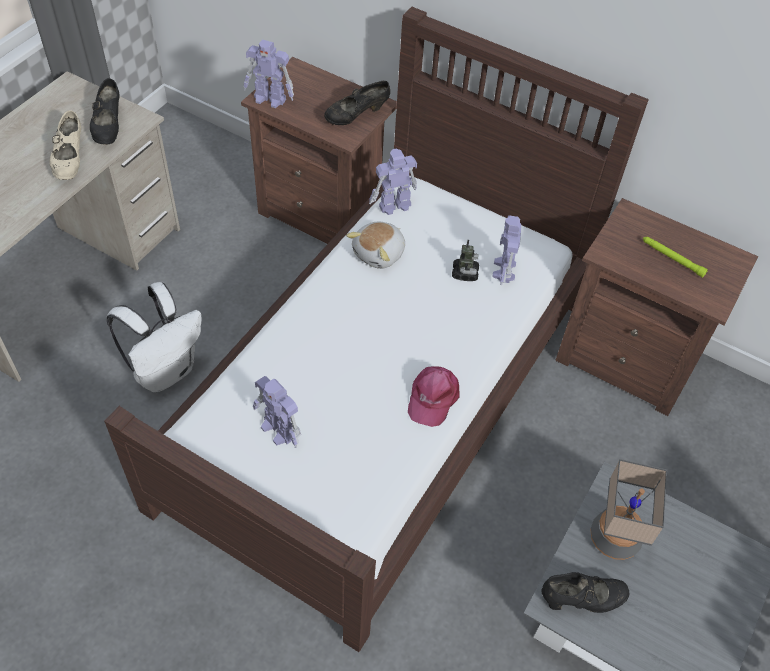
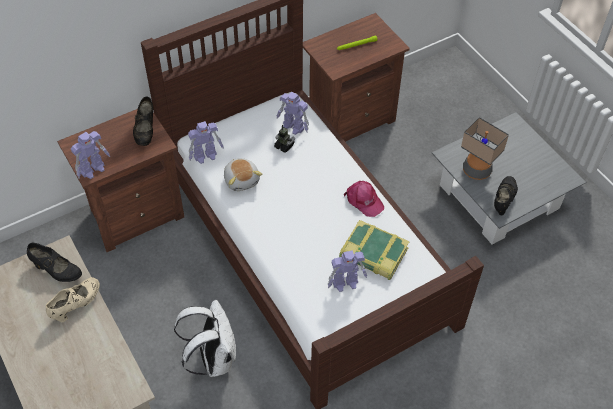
camera: 60 degrees left, 0 degrees up
beige shoe [50,110,81,180] -> beige shoe turned 75 degrees counterclockwise [46,277,100,323]
toy robot [369,149,417,215] -> toy robot turned 120 degrees counterclockwise [188,121,224,164]
none -> book [339,220,410,280]

